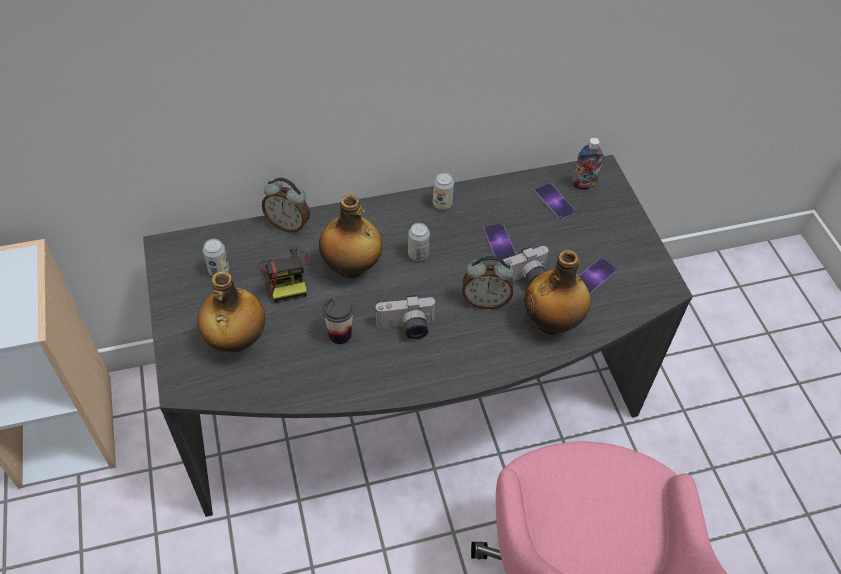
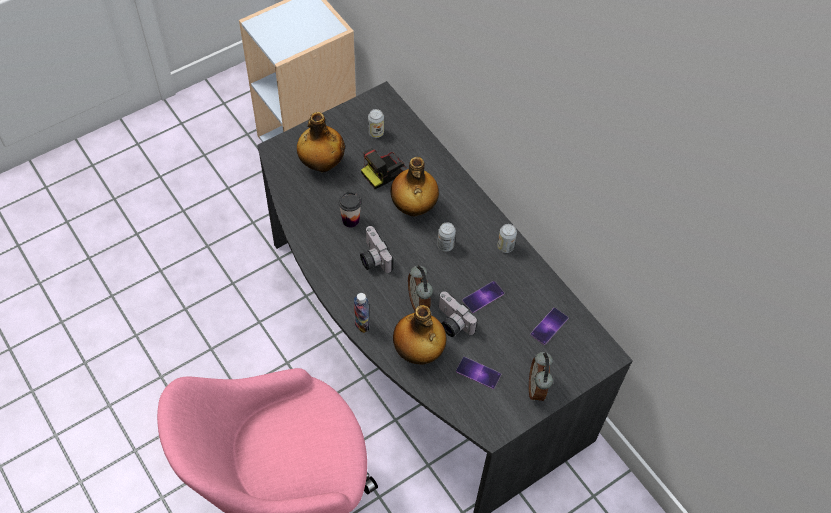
camera: 70 degrees right, 5 degrees up
alarm clock [262,177,310,232] -> alarm clock moved to [529,352,553,401]
bottle [572,138,604,190] -> bottle moved to [354,293,369,333]

